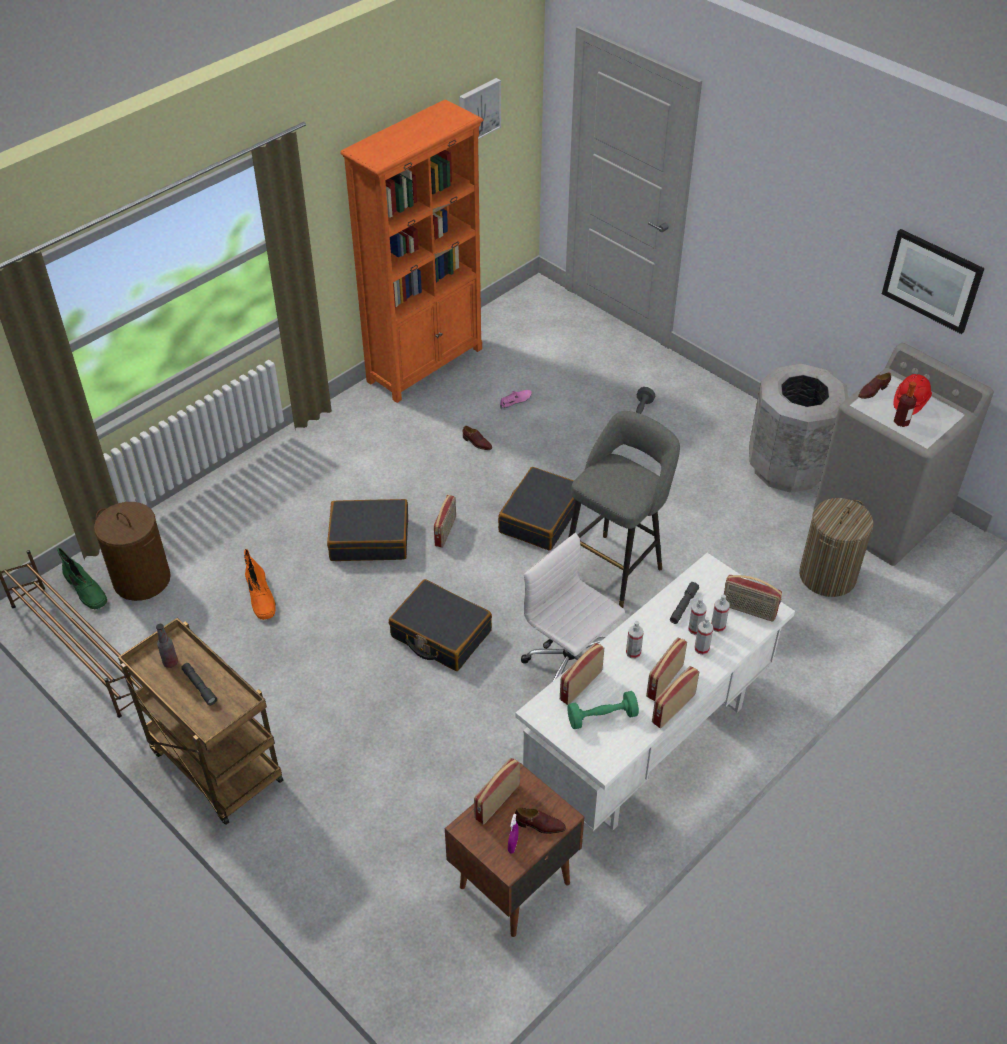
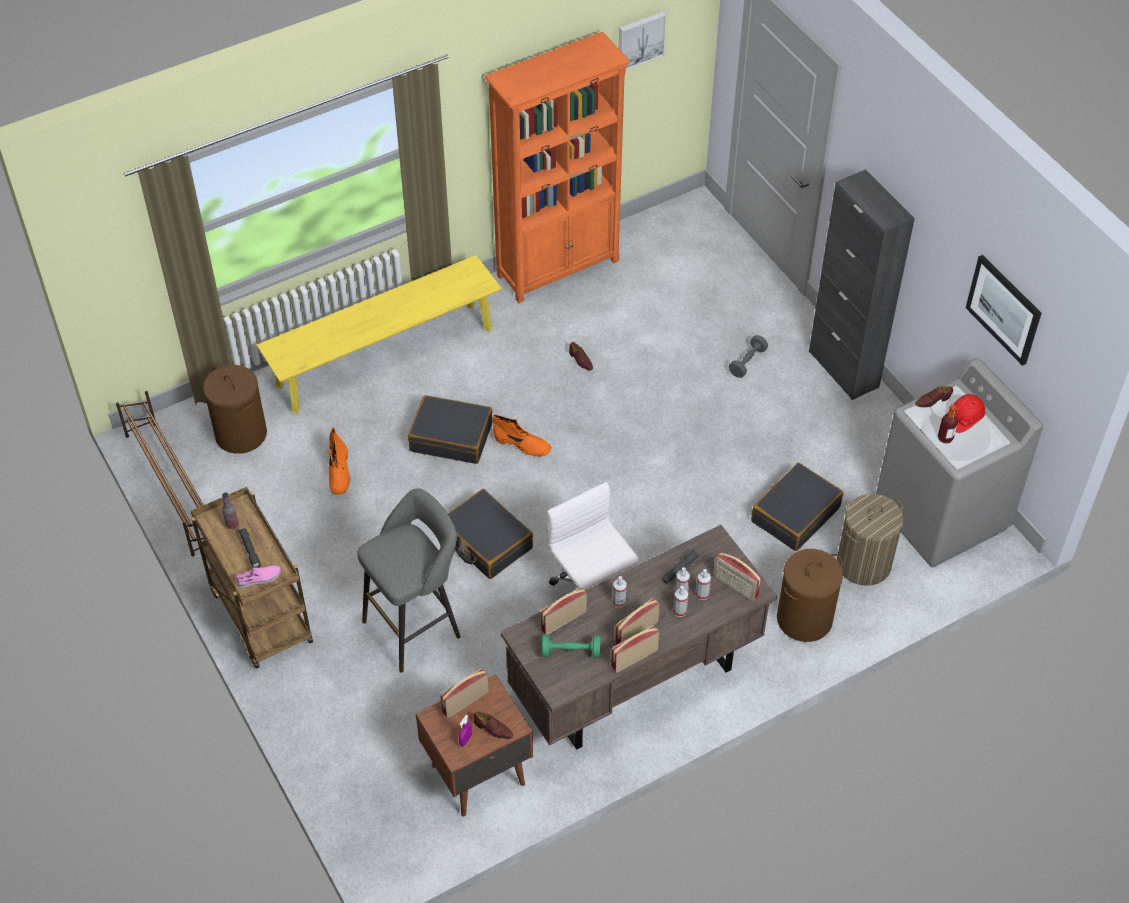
camera: 15 degrees right, 5 degrees up
green boot [57,548,107,610] -> none
radio [434,495,456,547] -> orange boot [493,414,551,457]
black suitcase [498,467,575,551] -> black suitcase moved to [751,463,843,551]
pink shoe [500,390,532,410] -> pink shoe moved to [236,565,281,588]
white desk [515,553,795,831] -> brown desk [500,525,777,750]
grey stool [568,411,680,608] -> grey stool moved to [358,489,461,673]
grey trash can [749,363,849,493] -> none
none -> yellow bench [257,255,502,414]
none -> brown laundry basket [777,549,843,642]
none -> black cabinet [809,169,915,400]

